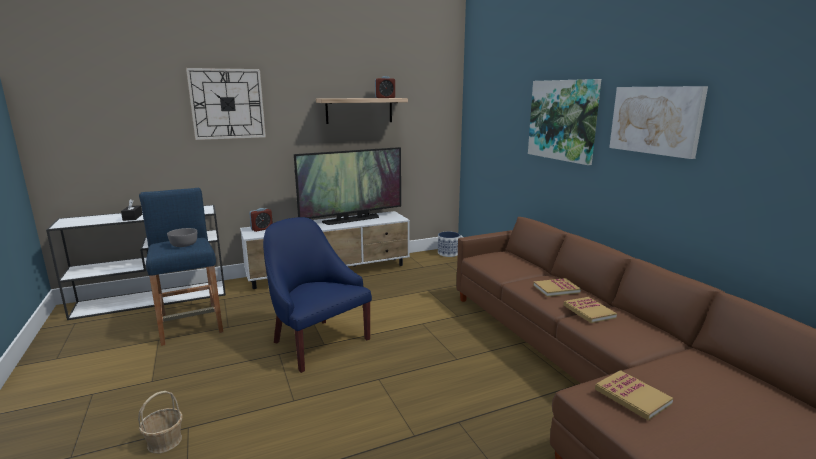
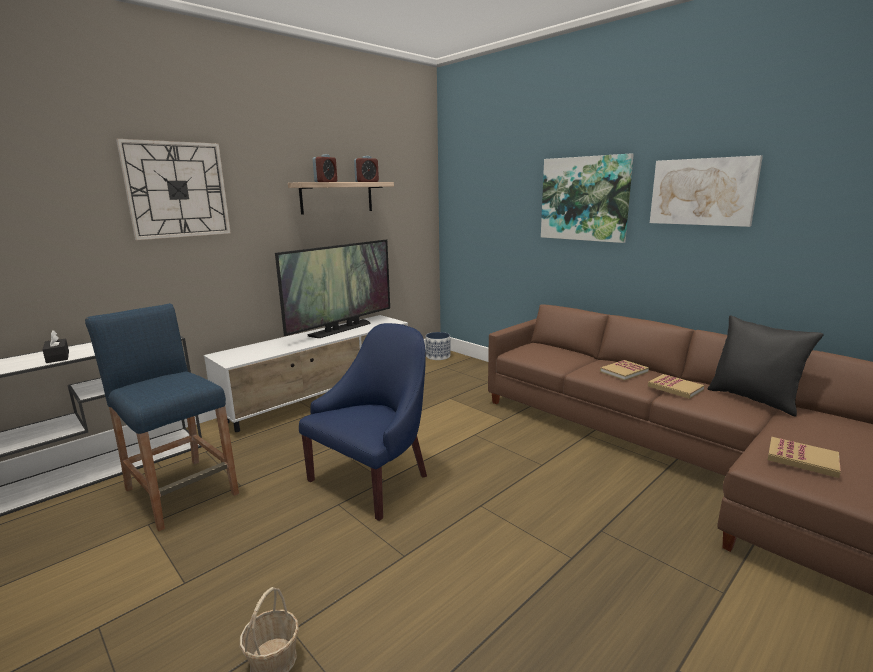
camera: 20 degrees left, 0 degrees up
grey bowl [167,228,197,247] -> none
alarm clock [249,208,273,232] -> alarm clock moved to [313,154,337,182]
blue armchair [263,217,372,373] -> blue armchair turned 105 degrees clockwise [299,323,427,521]
none -> black pillow [707,315,824,417]

